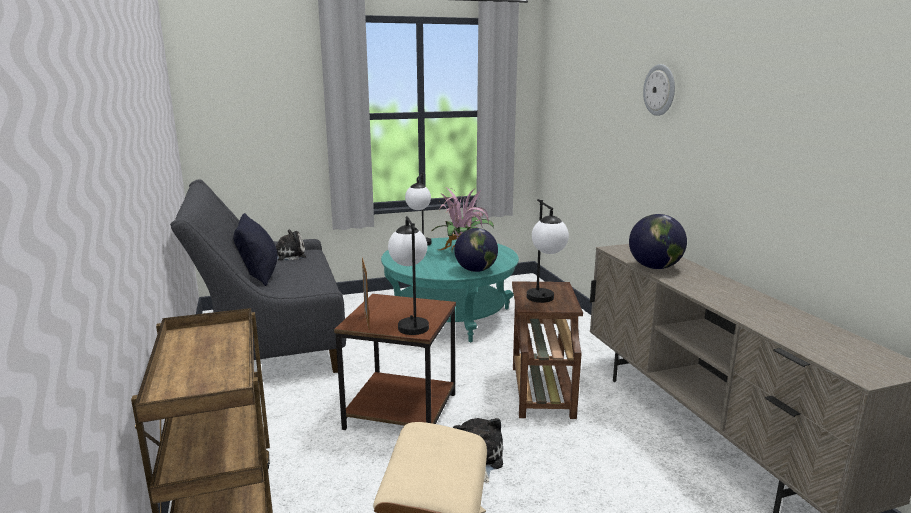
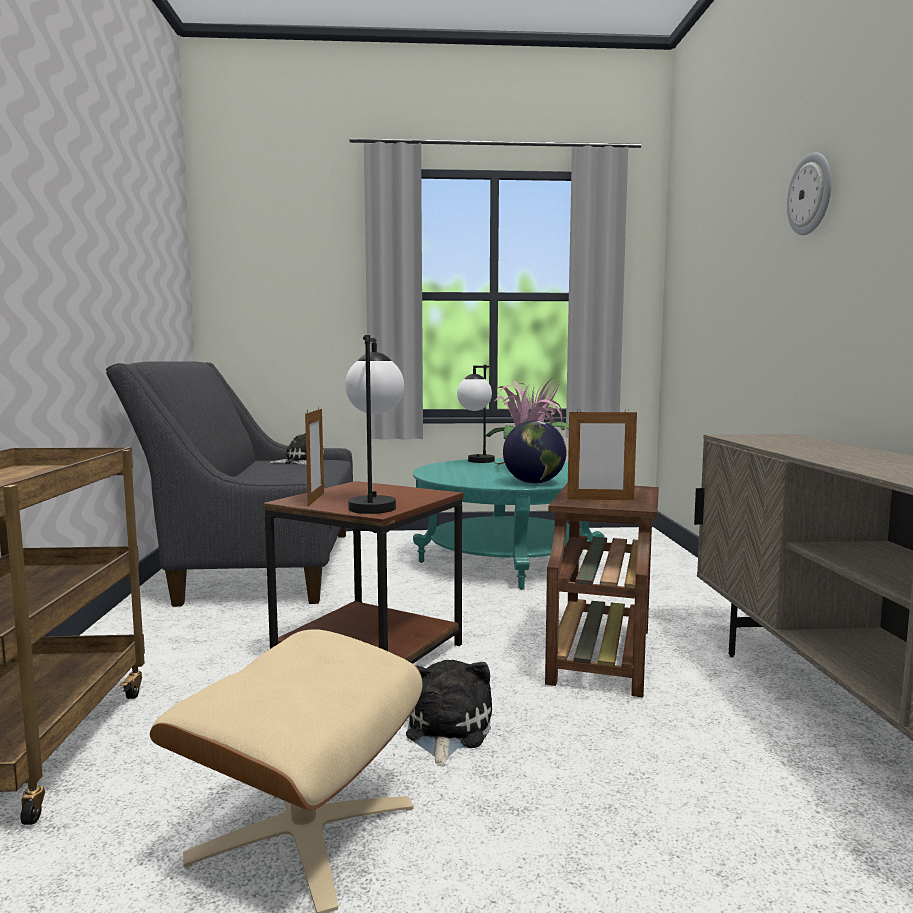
camera: 15 degrees right, 10 degrees down
black pillow [233,213,278,286] -> none
table lamp [527,199,569,303] -> picture frame [567,409,637,500]
globe [629,214,687,269] -> none

